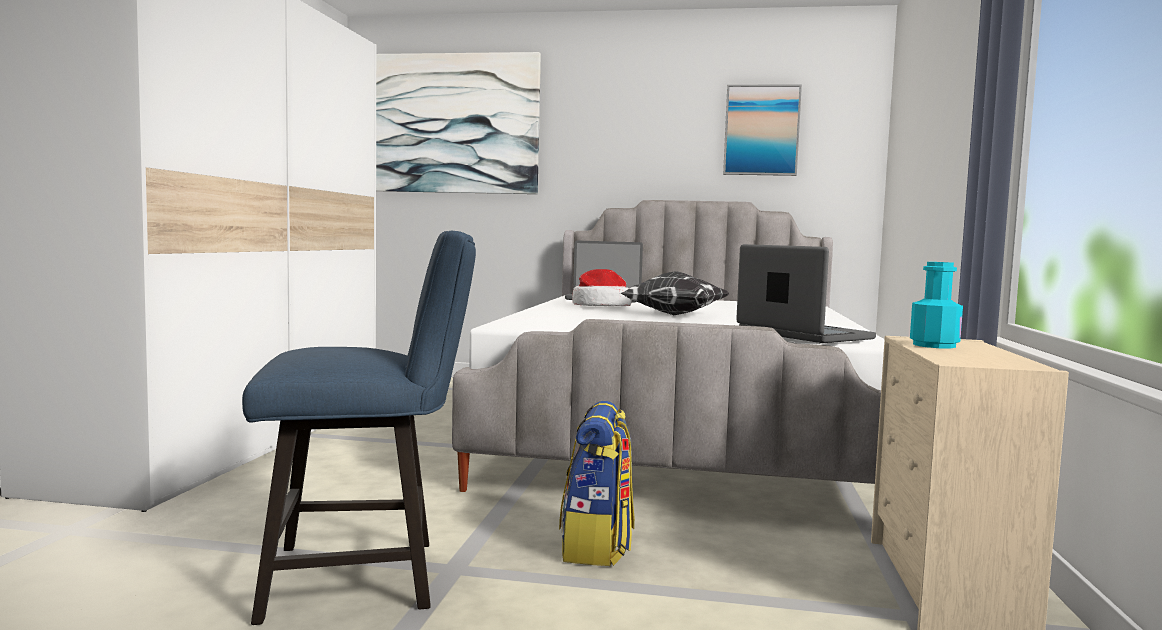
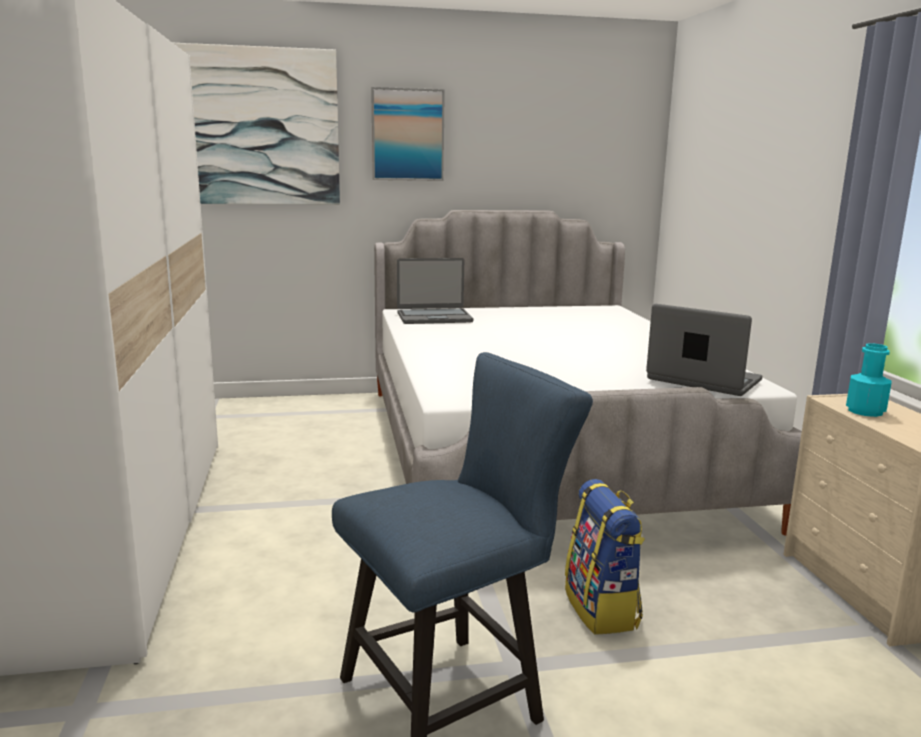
camera: 20 degrees left, 10 degrees up
hat [572,269,631,306] -> none
pillow [620,271,730,315] -> none
picture [723,84,802,176] -> picture moved to [371,87,445,181]

